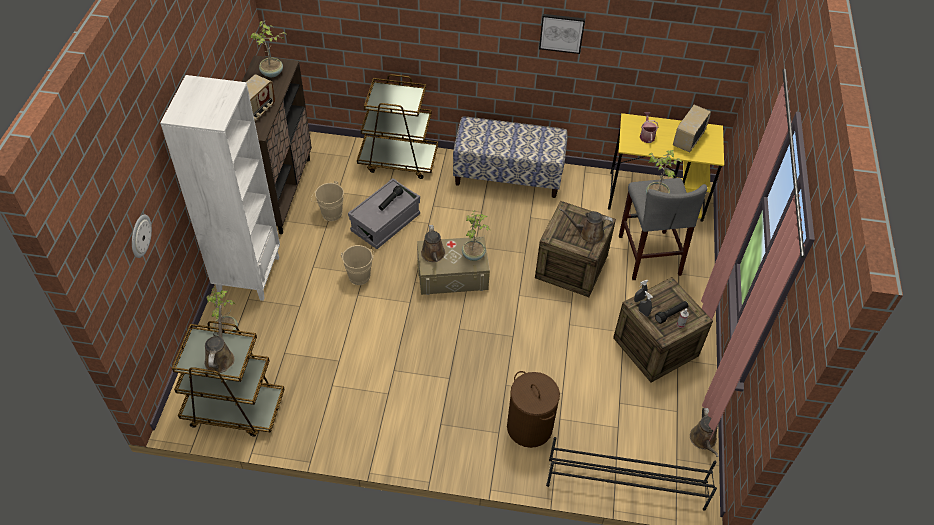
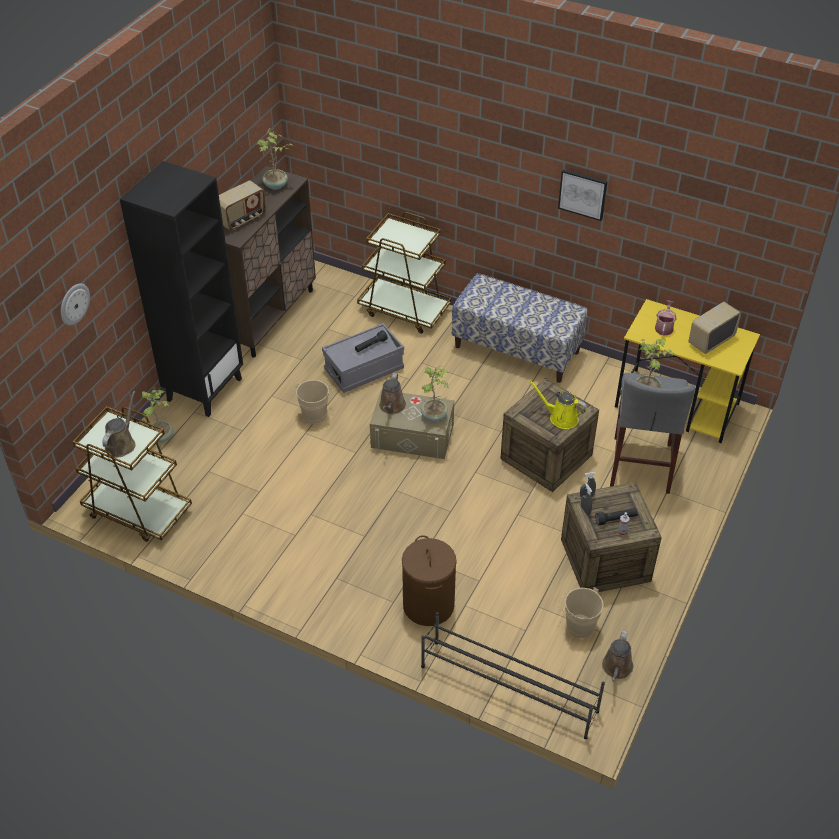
camera: 20 degrees right, 5 degrees down
white bookcase [160,75,280,301] -> black bookcase [120,161,243,417]
beige bucket [311,181,344,221] -> beige bucket moved to [557,587,604,638]
brown watering can [560,208,613,244] -> yellow watering can [529,381,587,429]

